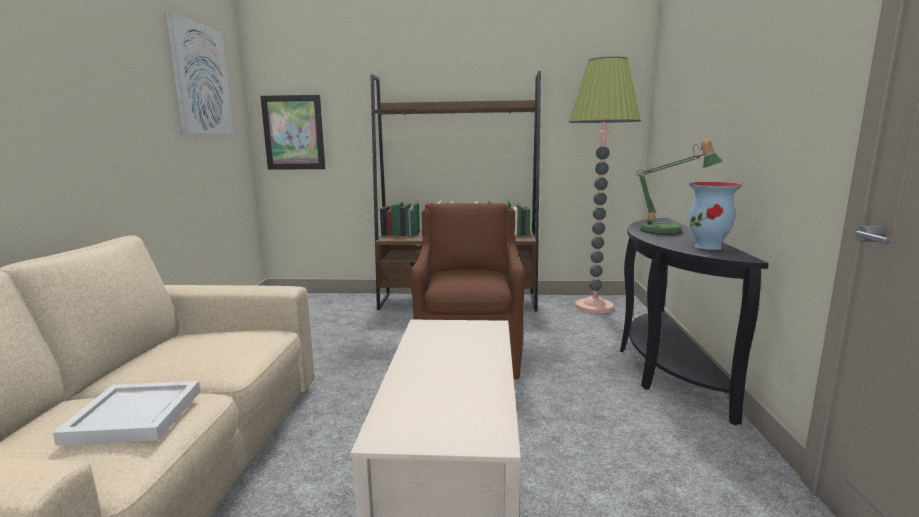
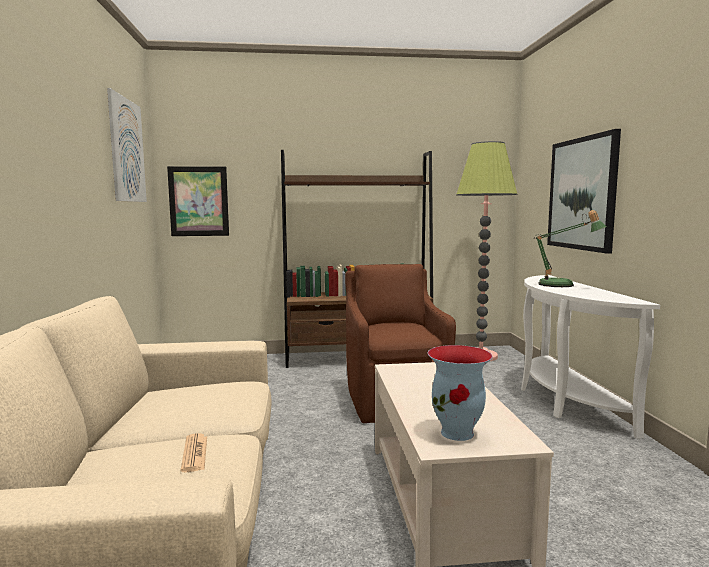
camera: 10 degrees left, 5 degrees down
white tray [53,381,201,446] -> newspaper [181,433,207,472]
black console table [620,218,769,425] -> white console table [521,275,660,439]
vase [689,182,743,250] -> vase moved to [427,345,493,441]
none -> picture [547,129,621,253]

